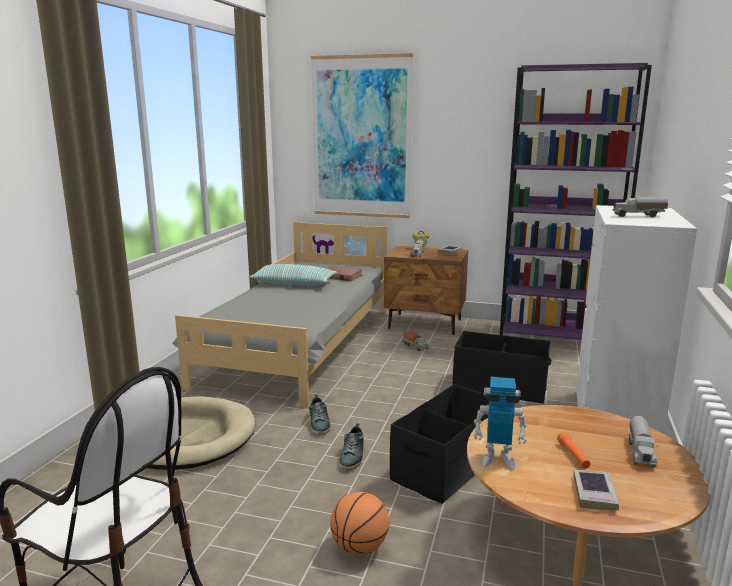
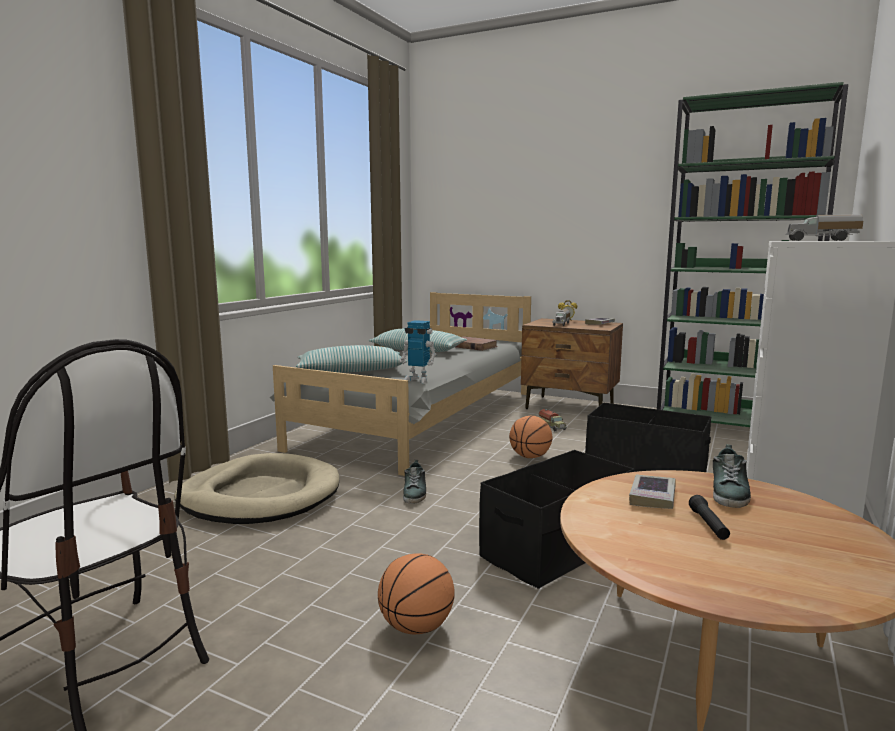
camera: 10 degrees right, 5 degrees down
picture [311,53,413,218] -> none
shoe [339,423,364,471] -> shoe moved to [713,444,751,508]
toy robot [474,377,527,470] -> toy robot moved to [399,320,436,384]
purple bookcase [500,63,652,340] -> green bookcase [657,82,848,427]
orange flashlight [557,432,591,469] -> black flashlight [689,495,730,540]
book [574,469,619,510] -> book moved to [629,475,676,509]
toy truck [629,416,658,467] -> none
none -> pillow [296,345,407,372]
none -> basketball [509,415,553,458]

